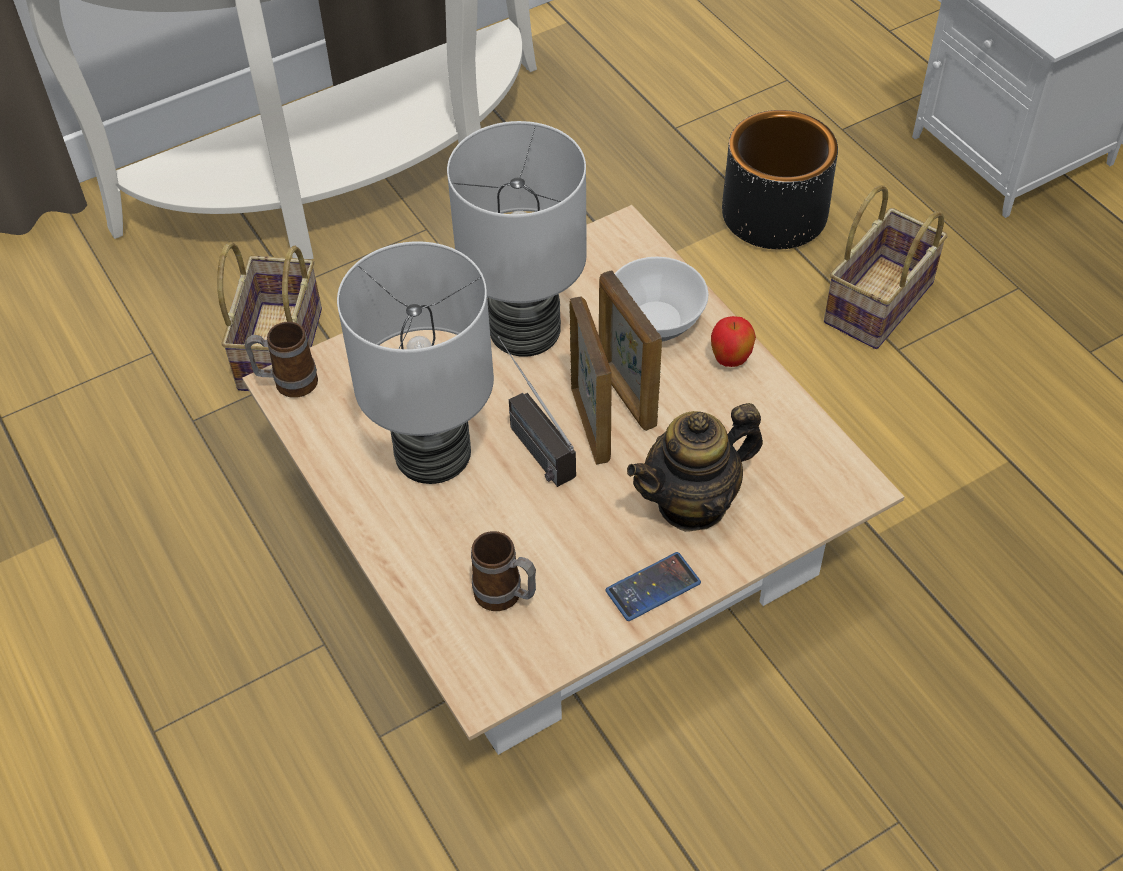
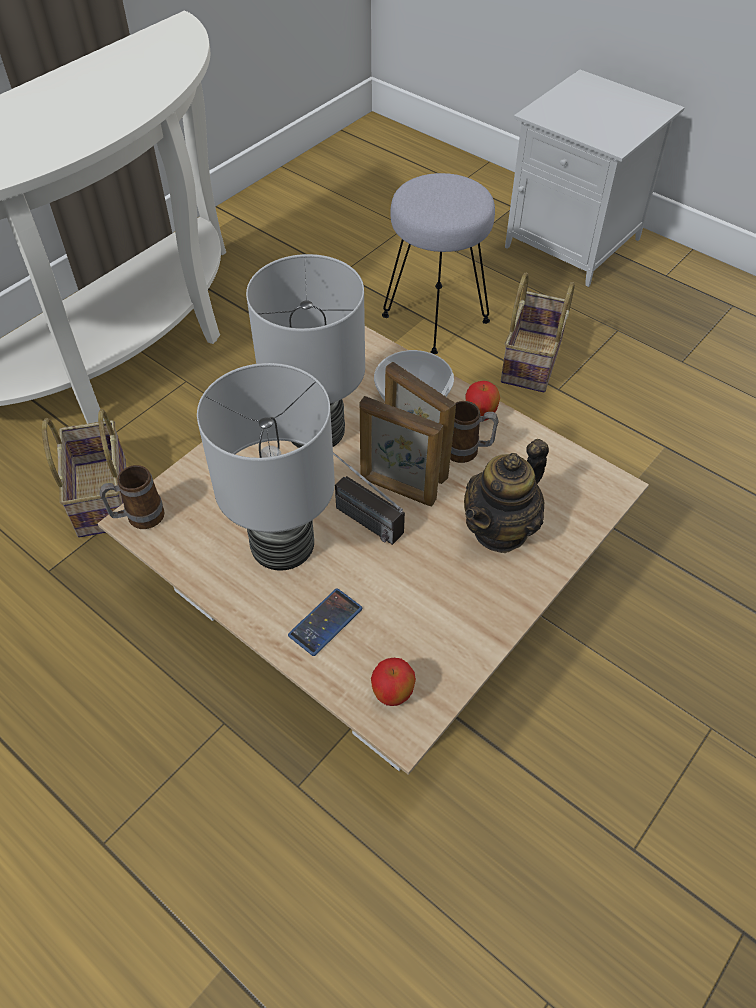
camera: 20 degrees left, 0 degrees up
mug [471,531,536,611] -> mug moved to [450,401,499,463]
picture frame [569,296,612,465] -> picture frame turned 150 degrees clockwise [360,396,443,506]
phone [606,552,701,621] -> phone moved to [288,588,363,656]
black planter [722,110,838,250] -> grey stool [382,173,495,354]
none -> apple [371,658,416,706]

